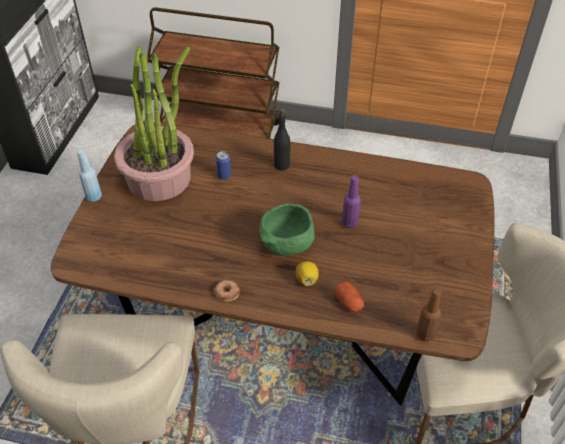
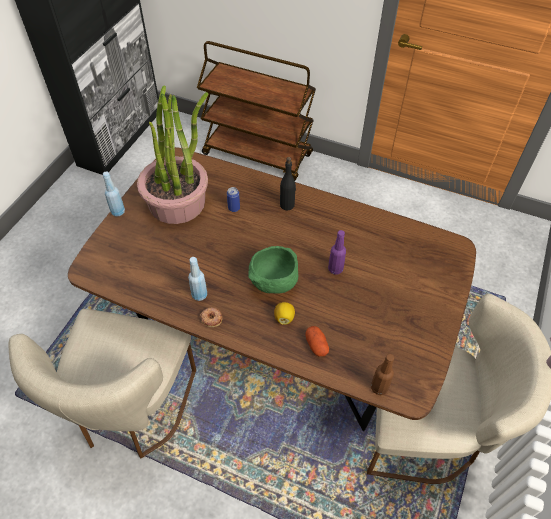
camera: 10 degrees right, 5 degrees up
none -> blue bottle [188,257,207,301]

